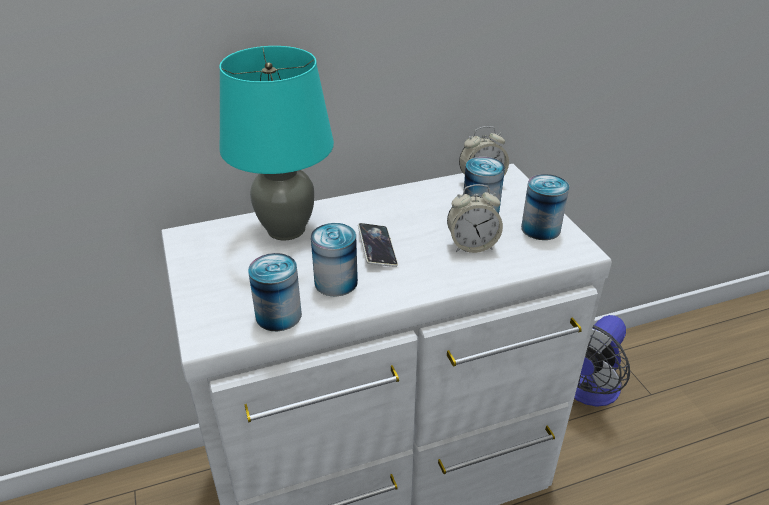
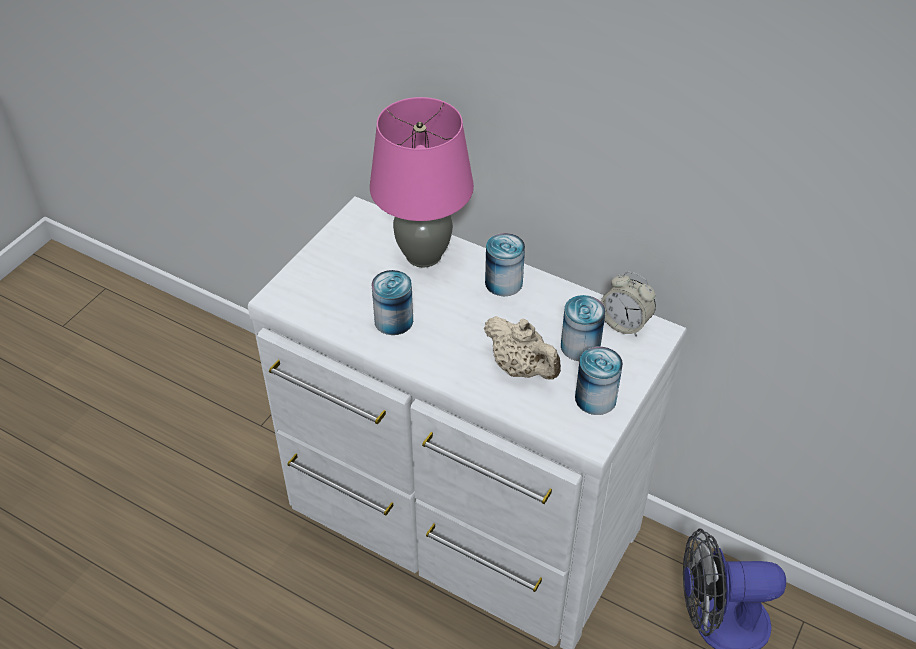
camera: 50 degrees right, 10 degrees up
turquoise table lamp [219,46,334,241] -> pink table lamp [370,97,474,268]
can [248,253,302,331] -> can moved to [485,233,525,296]
phone [358,223,398,267] -> none
alarm clock [447,184,503,253] -> beige teapot [484,316,561,379]

